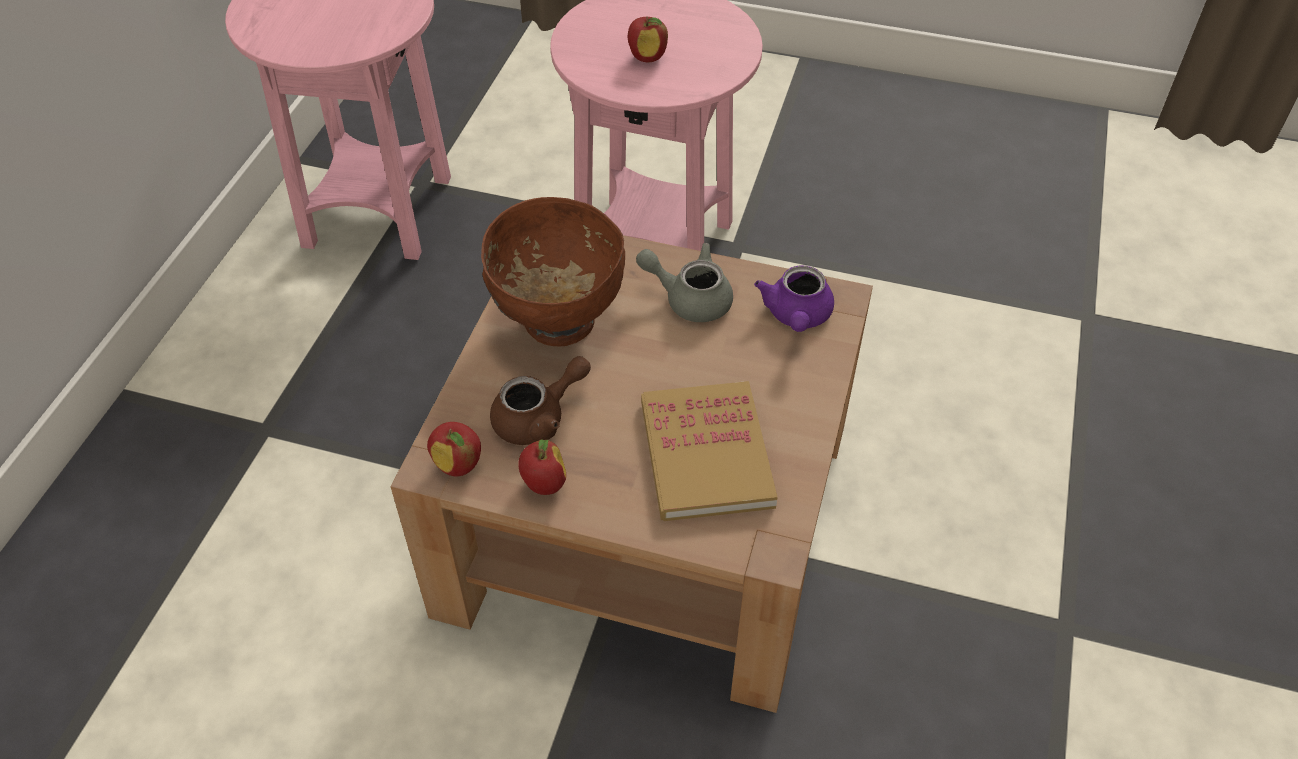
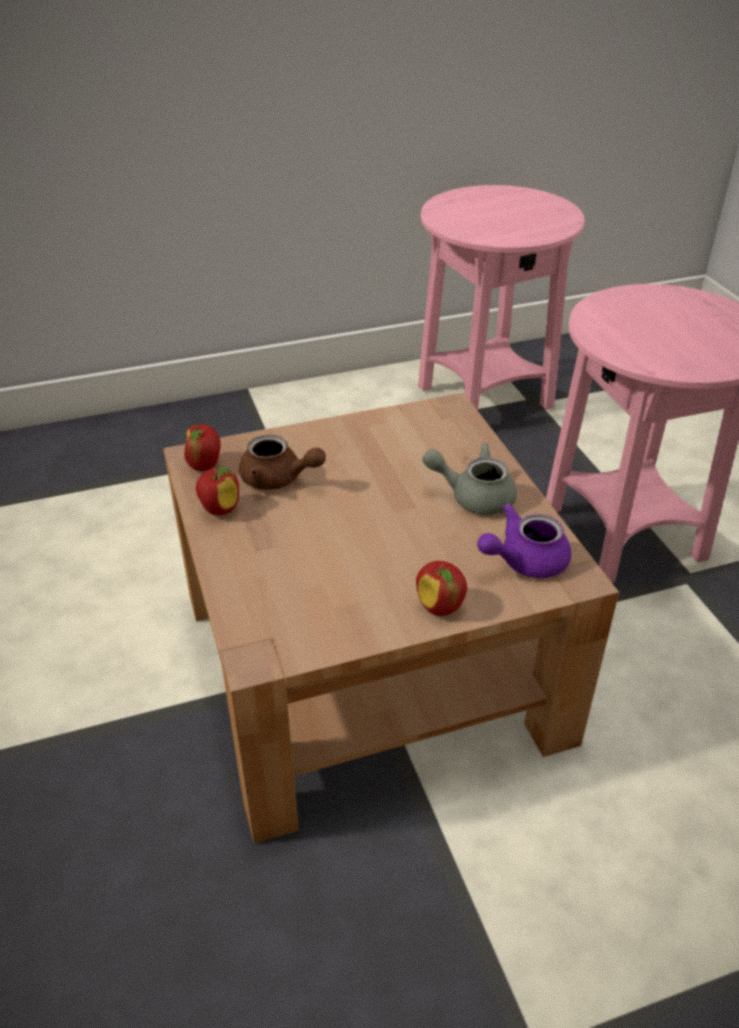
camera: 55 degrees right, 10 degrees down
brown bowl [481,197,625,347] -> none
apple [628,16,668,62] -> apple moved to [416,561,467,616]
grey teapot [636,243,733,322] -> grey teapot turned 60 degrees counterclockwise [423,443,517,515]
book [641,381,778,521] -> none

